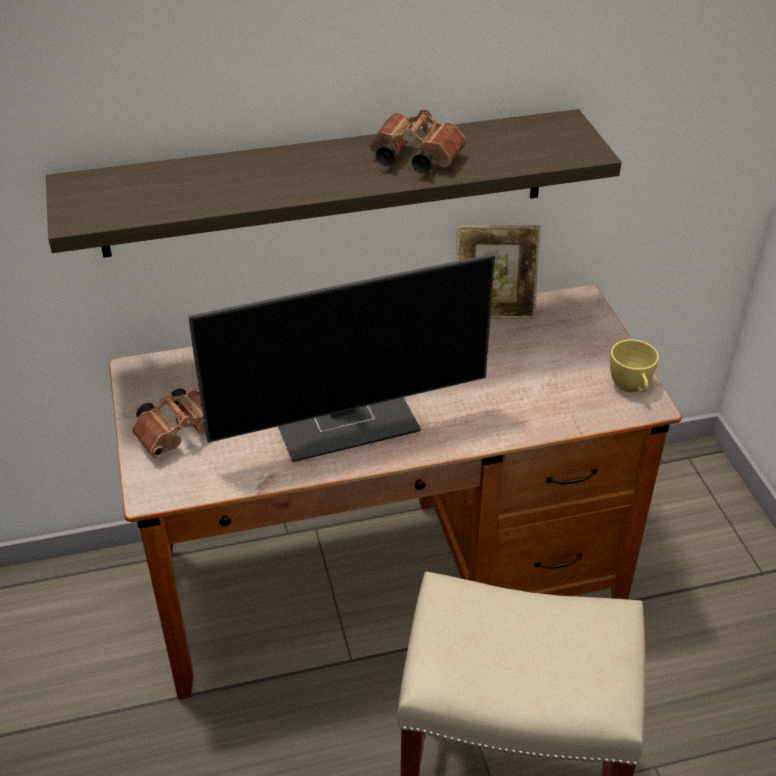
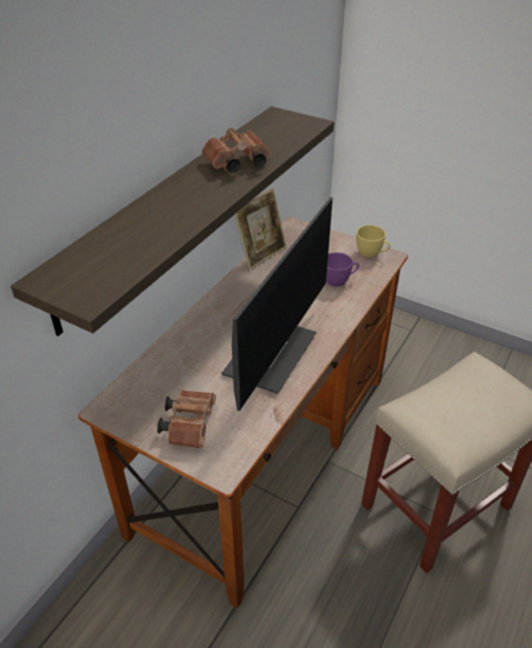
camera: 45 degrees left, 0 degrees up
none -> purple cup [326,252,359,287]

